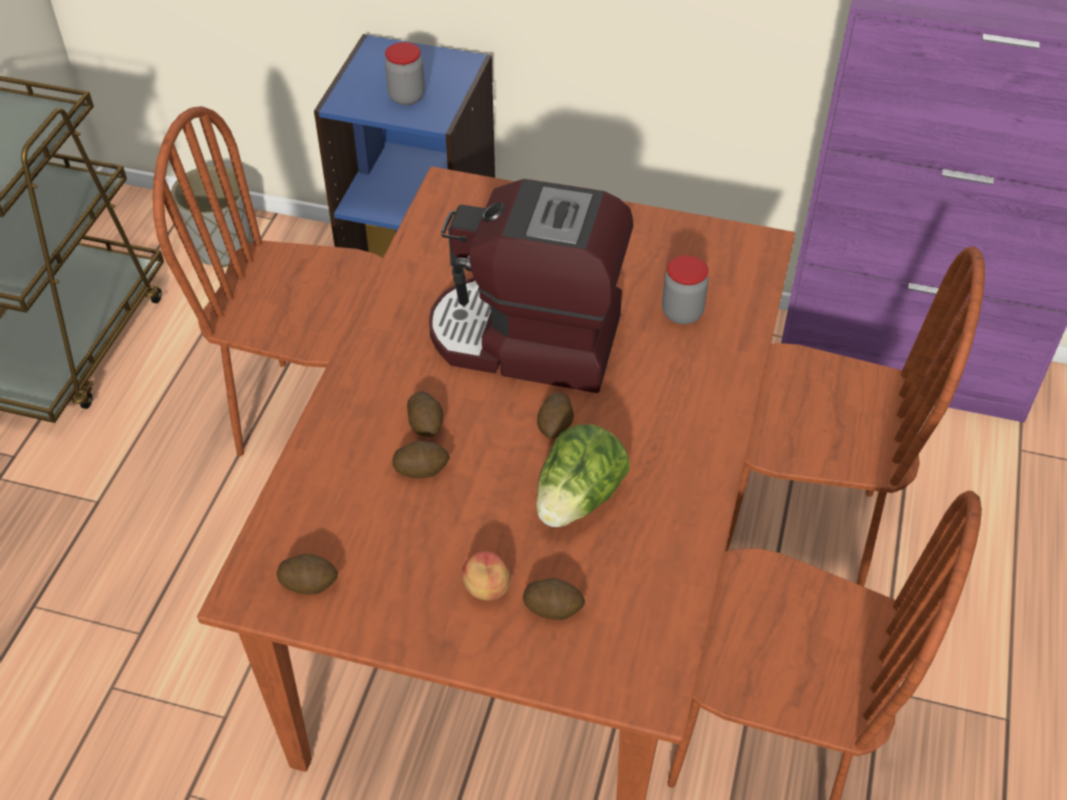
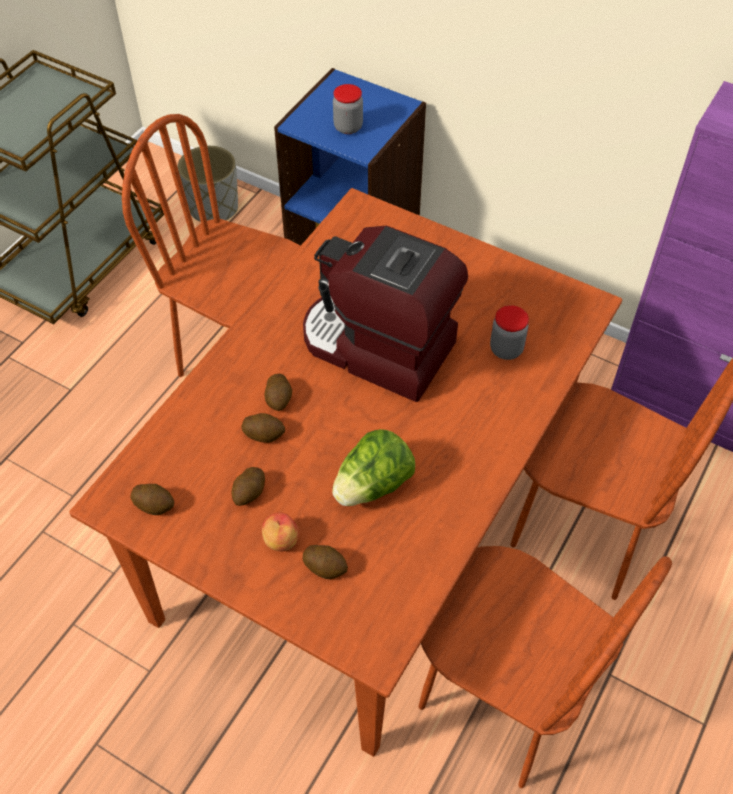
camera: 15 degrees right, 5 degrees up
potato [537,393,574,439] -> potato moved to [232,467,265,506]

